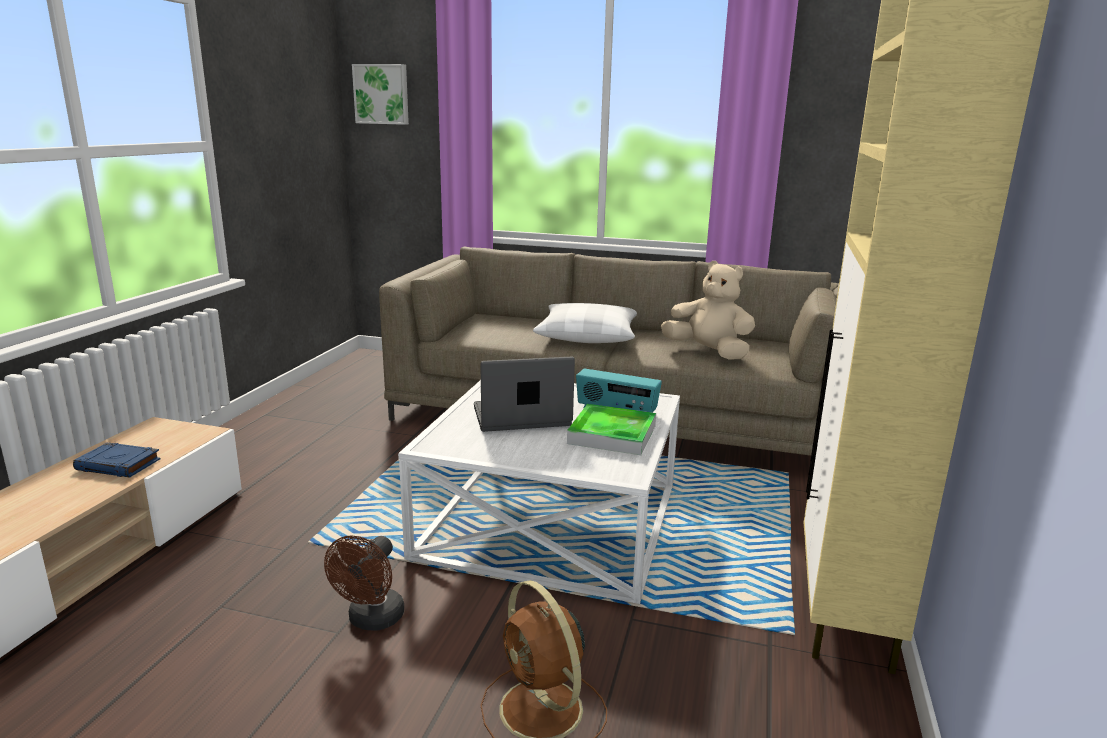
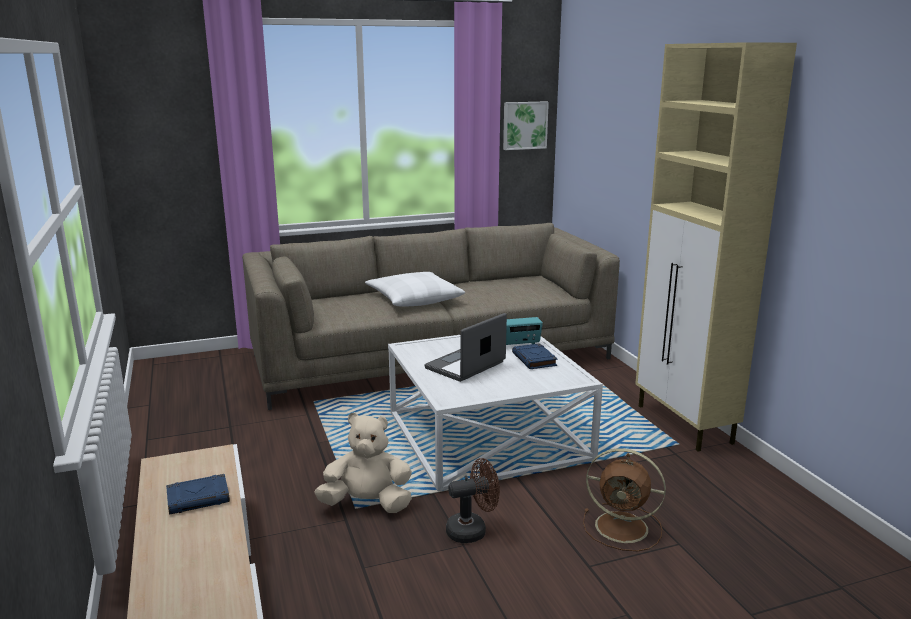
camera: 35 degrees left, 0 degrees up
brown fan [324,535,404,631] -> brown fan turned 90 degrees counterclockwise [446,458,500,543]
picture [352,64,409,125] -> picture moved to [503,101,549,150]
tray [567,404,656,455] -> blue book [512,343,557,369]
beige plush toy [661,261,755,359] -> beige plush toy moved to [314,412,412,513]

